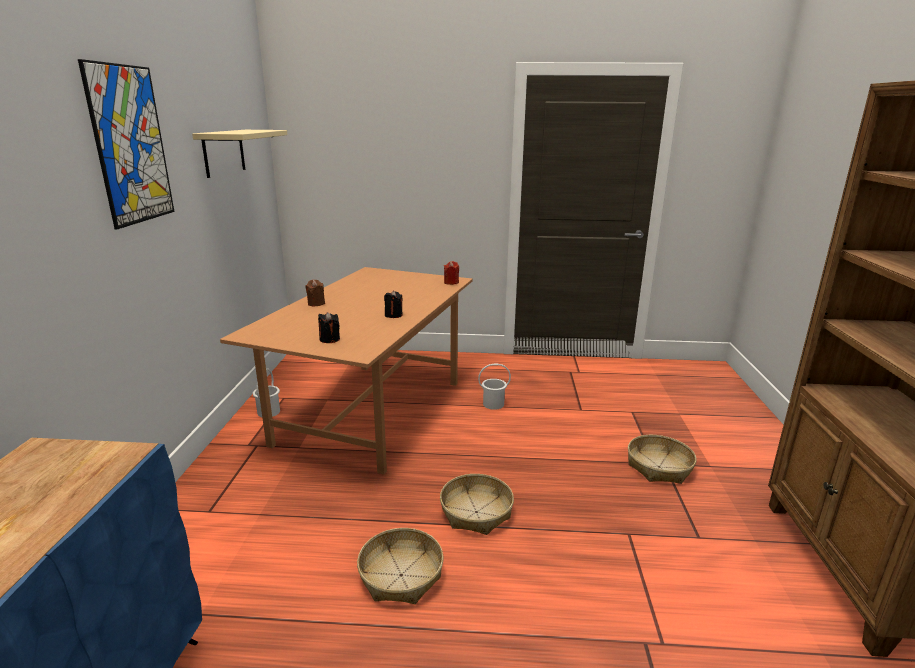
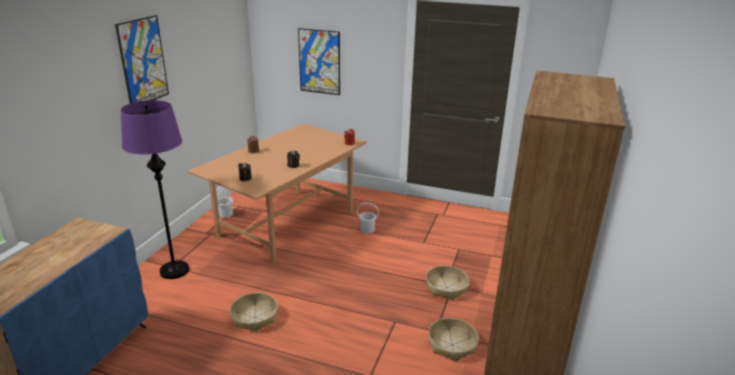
camera: 15 degrees right, 5 degrees up
beige shelf [192,130,288,178] -> none
basket [440,474,514,535] -> basket moved to [428,318,479,362]
none -> purple floor lamp [121,100,189,279]
none -> picture [298,28,340,95]

